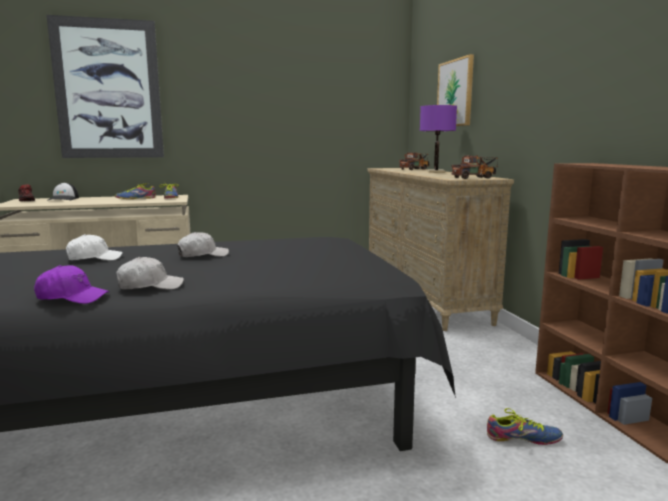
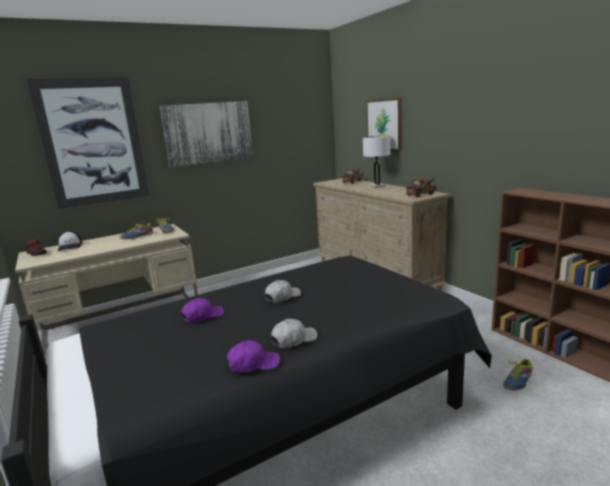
camera: 15 degrees left, 5 degrees up
white cap [66,234,123,260] -> purple cap [181,298,224,323]
purple table lamp [420,105,457,173] -> white table lamp [363,136,390,188]
shoe [487,408,563,445] -> shoe turned 150 degrees clockwise [503,355,533,390]
none -> picture [160,101,253,167]

